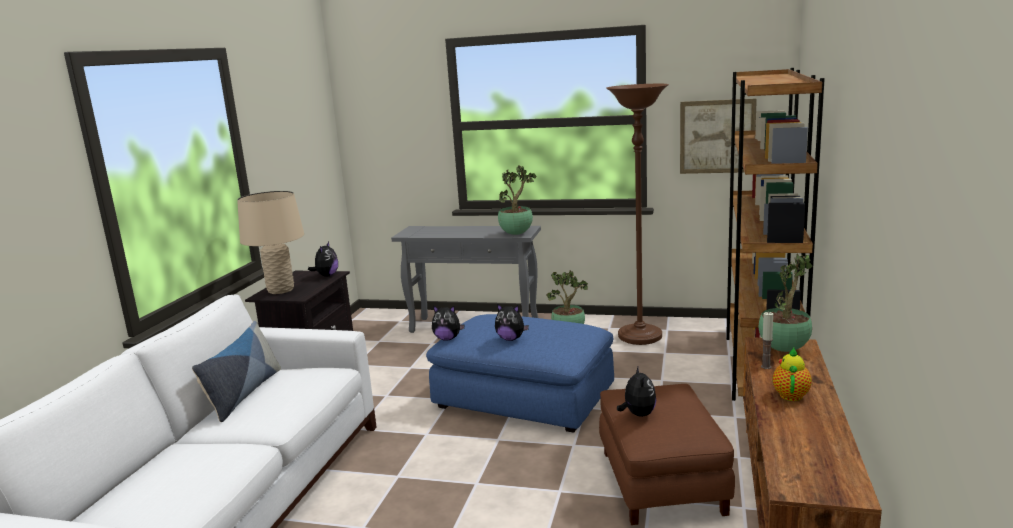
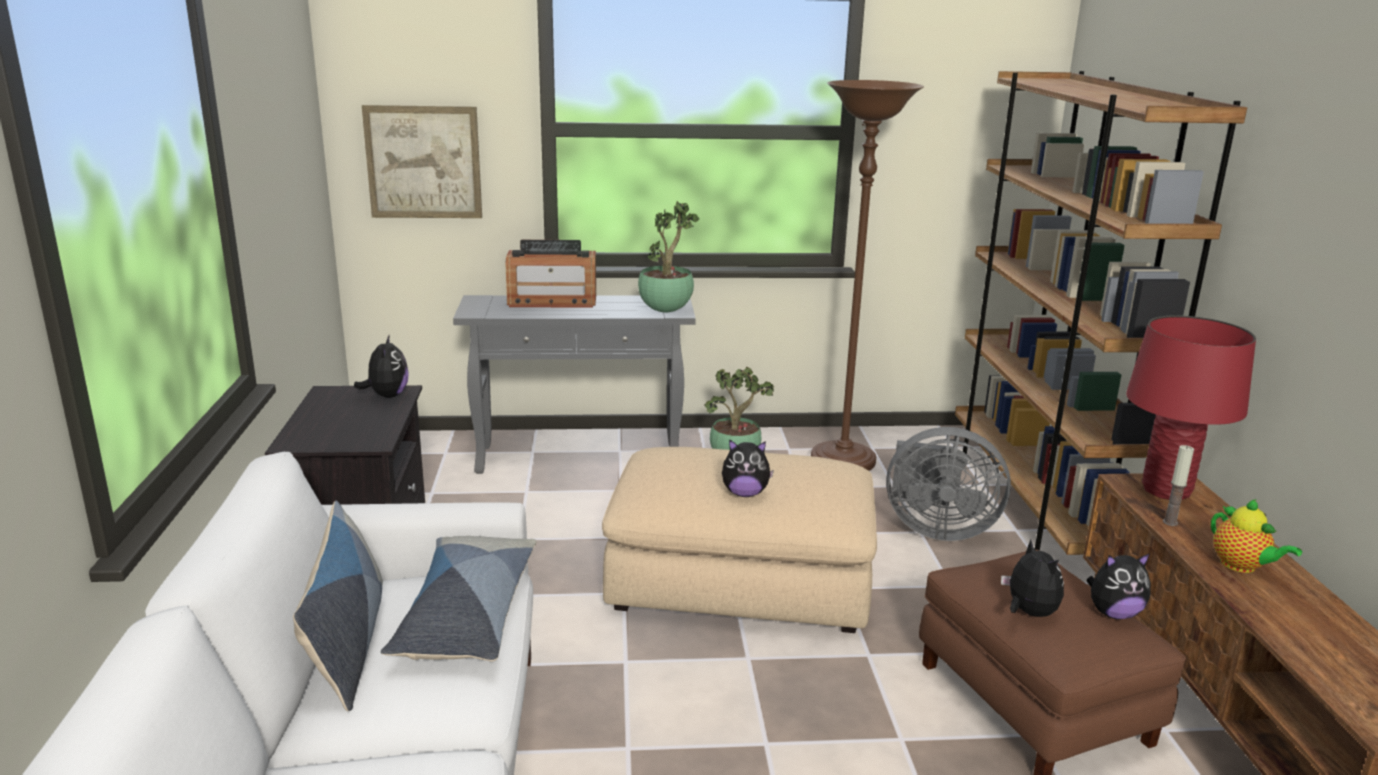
camera: 20 degrees left, 5 degrees up
beige table lamp [237,191,304,294] -> none
blue ottoman [426,314,614,433] -> beige ottoman [602,447,877,633]
plush toy [432,305,465,341] -> plush toy moved to [1086,553,1151,619]
picture [680,99,757,174] -> picture moved to [362,105,482,218]
potted plant [759,254,813,352] -> red table lamp [1126,315,1256,500]
teapot [772,348,812,401] -> teapot turned 150 degrees clockwise [1211,499,1302,573]
none -> pillow [381,536,536,662]
none -> radio [506,240,596,308]
none -> grey fan [886,427,1011,541]

